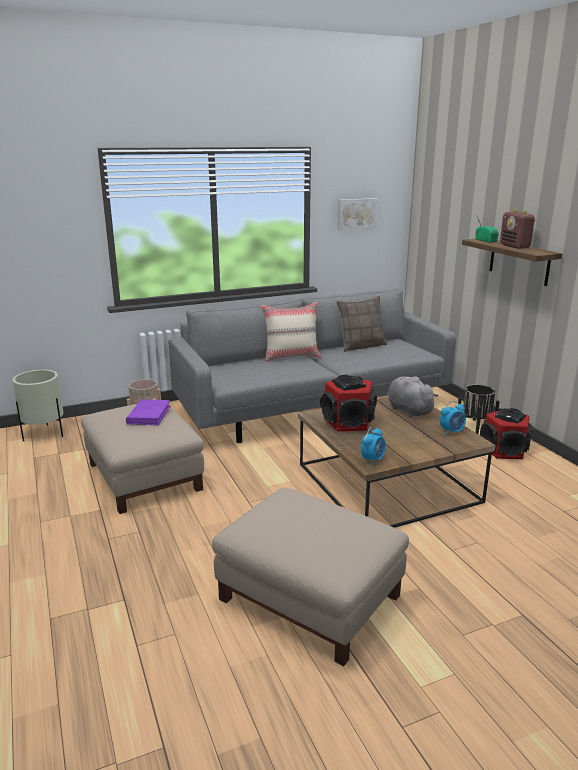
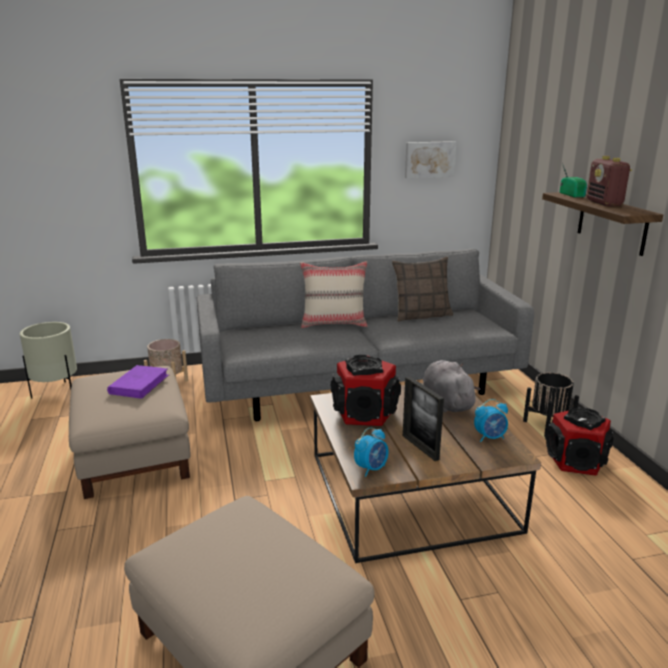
camera: 10 degrees right, 0 degrees up
none -> picture frame [403,376,444,461]

